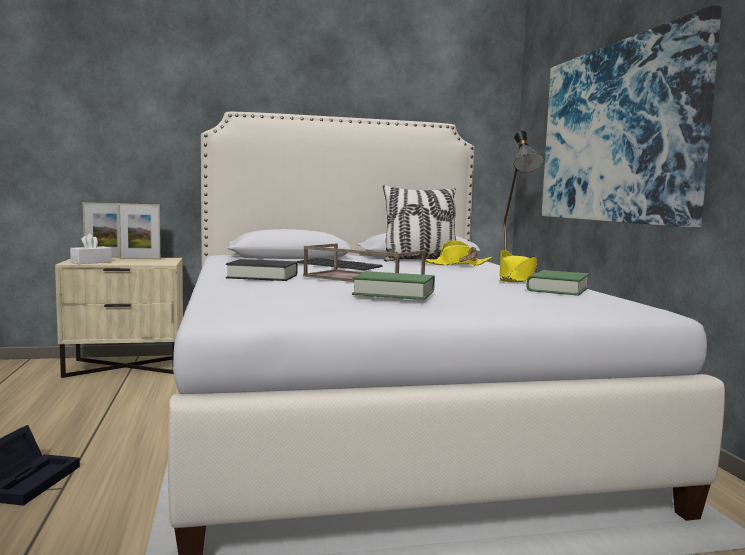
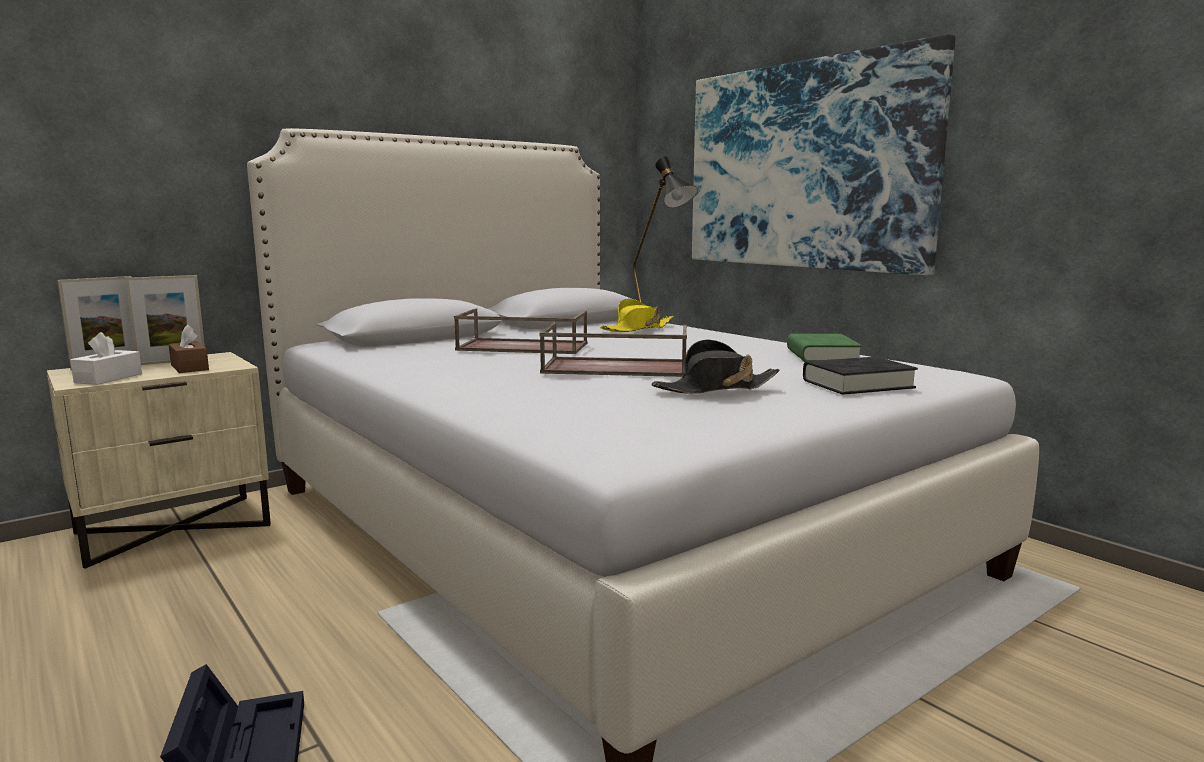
camera: 25 degrees left, 5 degrees up
black book [226,259,298,281] -> black book moved to [803,357,918,395]
keyboard [297,258,383,270] -> brown tray [454,309,588,354]
green book [352,271,435,300] -> black hat [652,339,780,394]
pillow [383,185,456,261] -> none
yellow hat [500,250,537,282] -> none
none -> brown tissue box [169,324,209,373]

